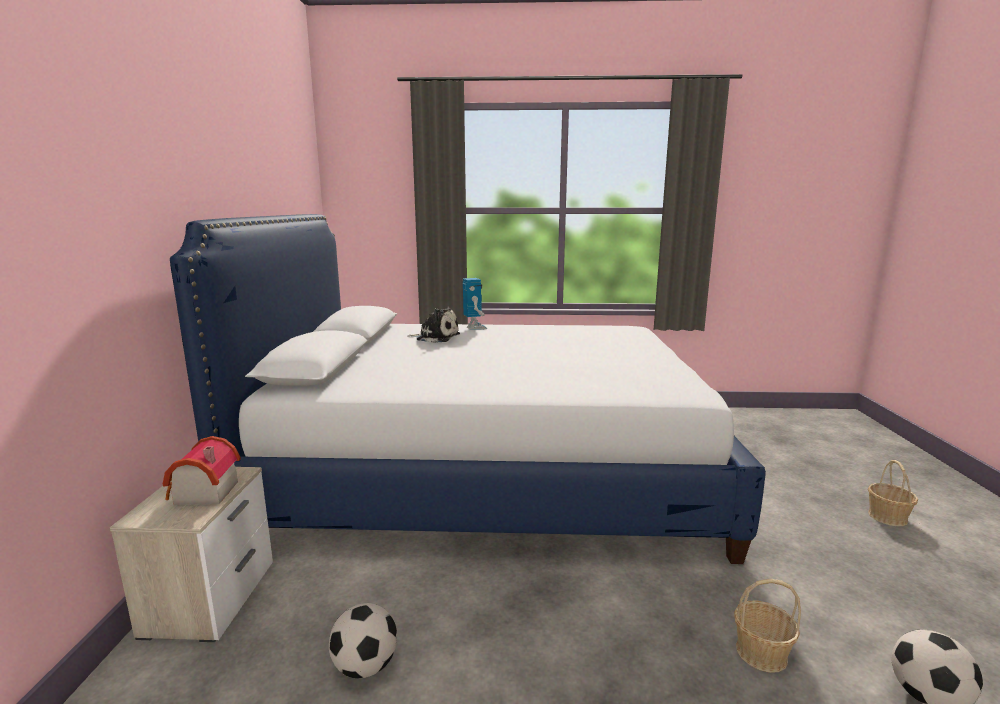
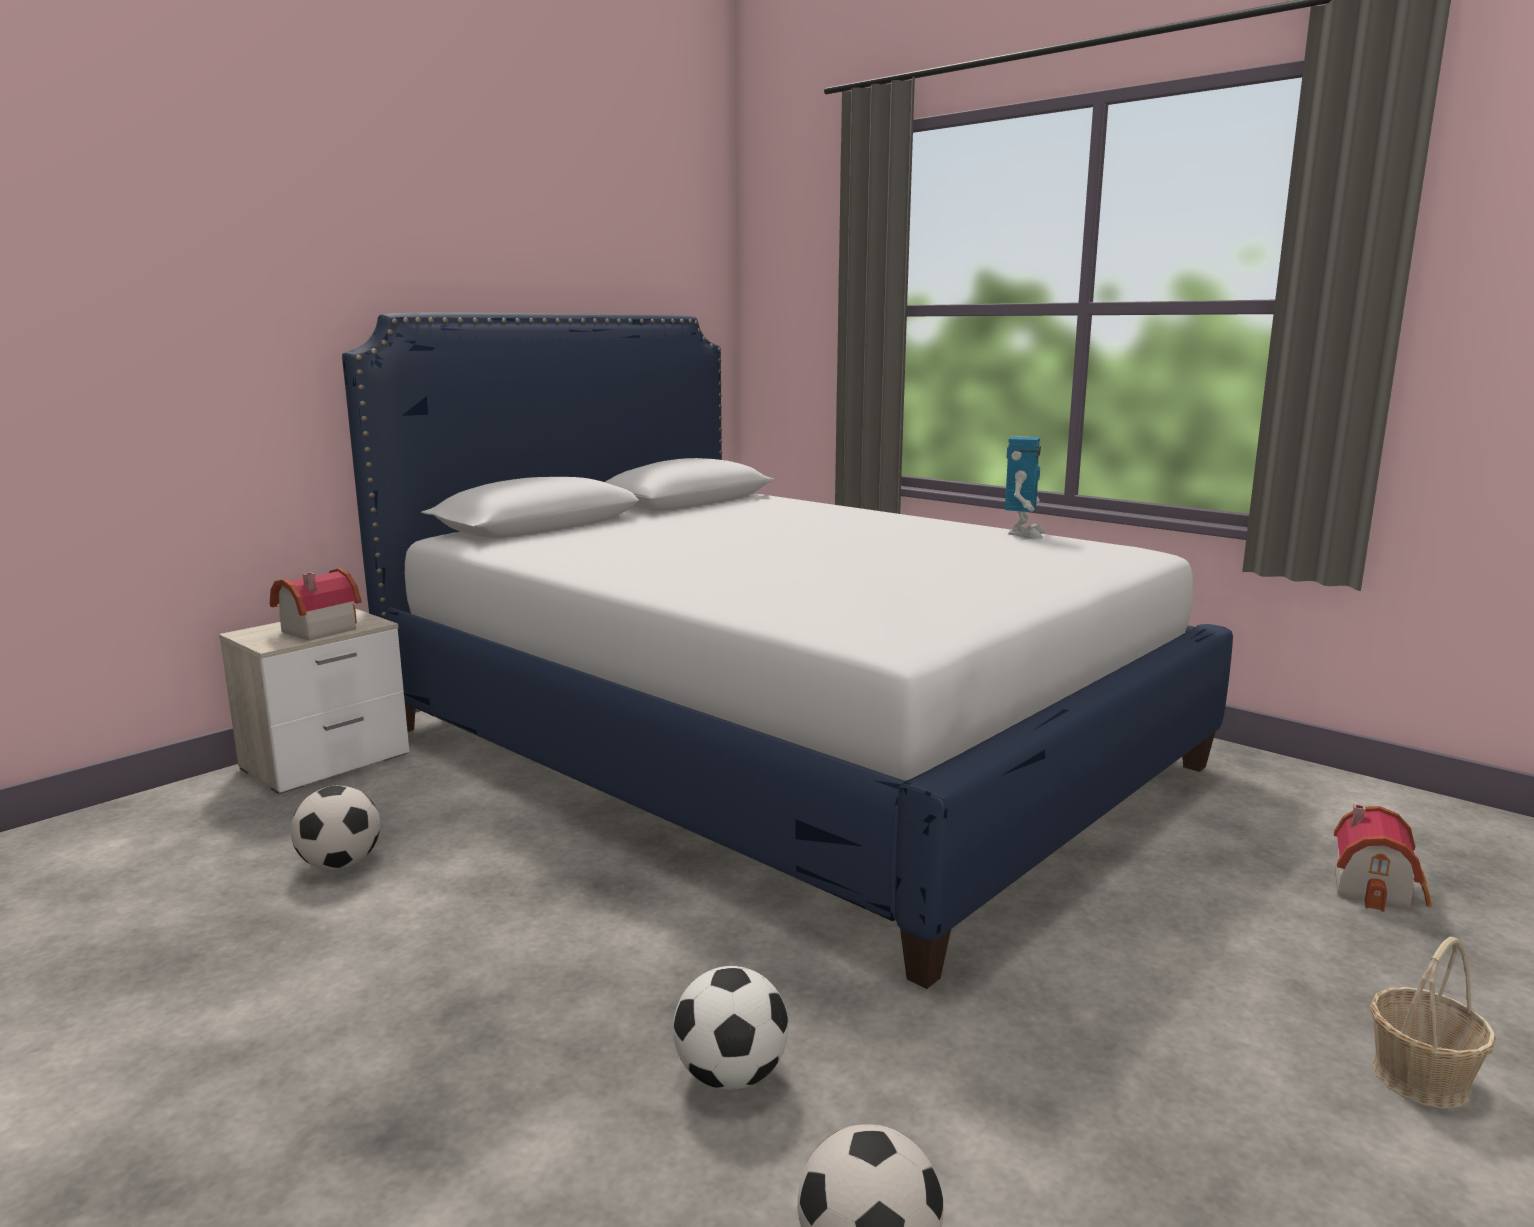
camera: 40 degrees right, 0 degrees up
plush toy [407,307,460,343] -> none
toy robot [463,278,487,330] -> toy robot moved to [1005,436,1046,539]
basket [734,579,801,673] -> football [673,966,788,1090]
none -> toy house [1334,804,1432,912]

